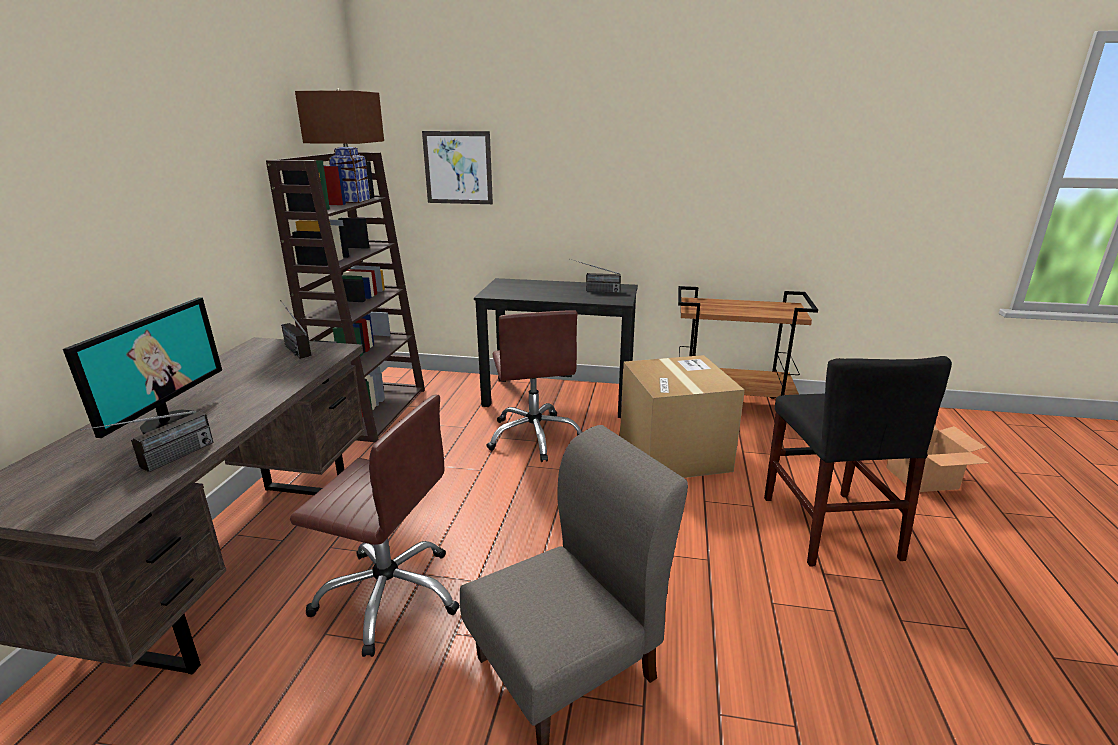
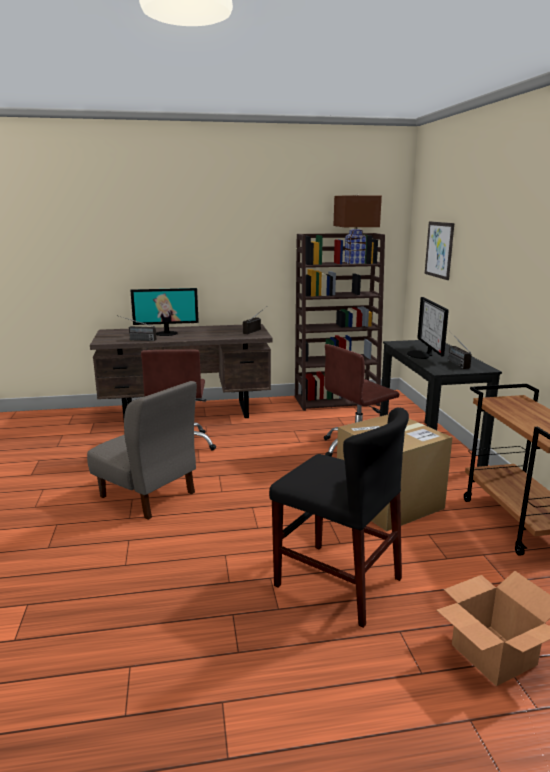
camera: 70 degrees right, 5 degrees down
black chair [764,356,952,567] -> black chair turned 120 degrees counterclockwise [269,408,409,628]
none -> monitor [407,297,449,359]

